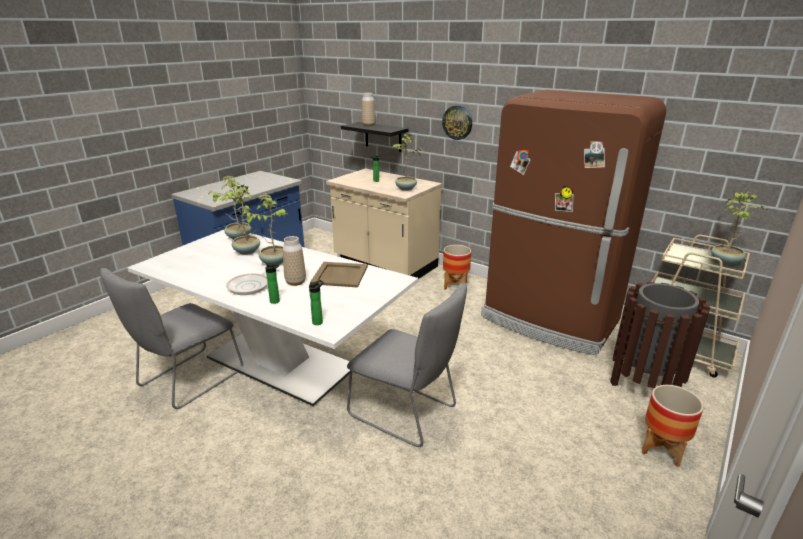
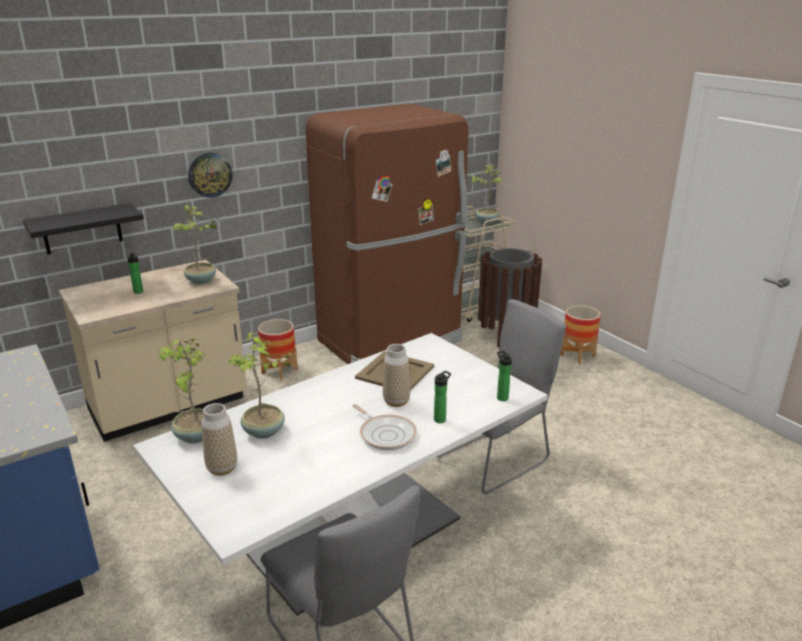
camera: 70 degrees left, 0 degrees up
potted plant [242,193,287,265] -> none
vase [362,93,375,126] -> vase moved to [201,403,237,476]

